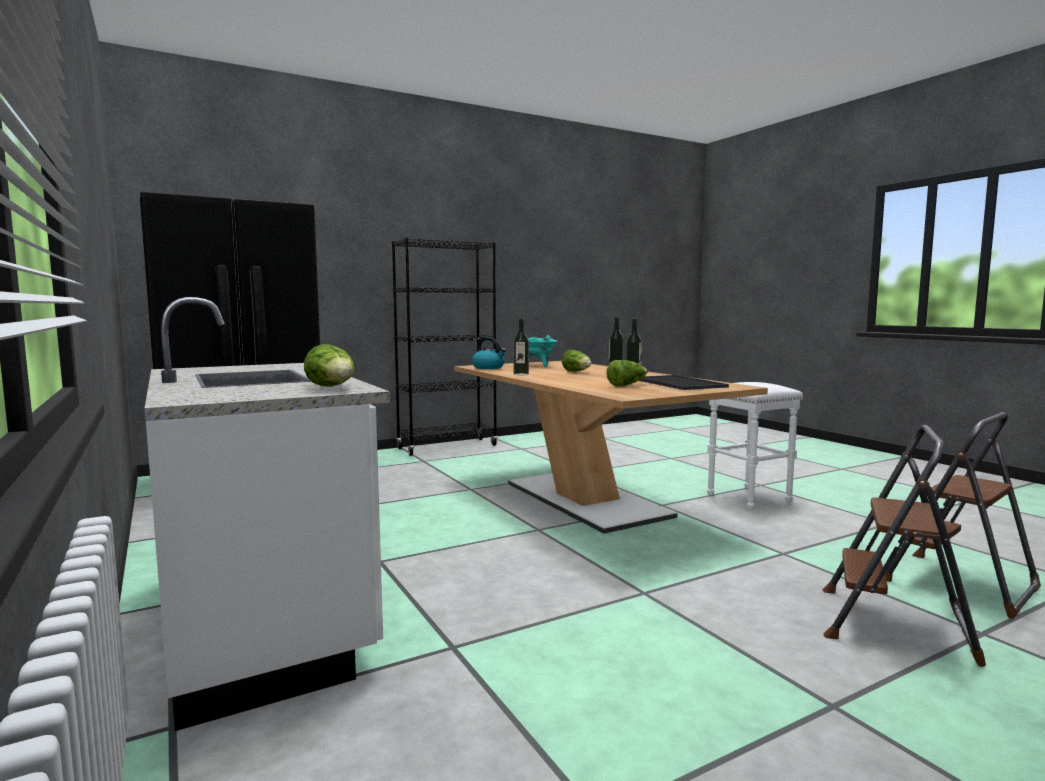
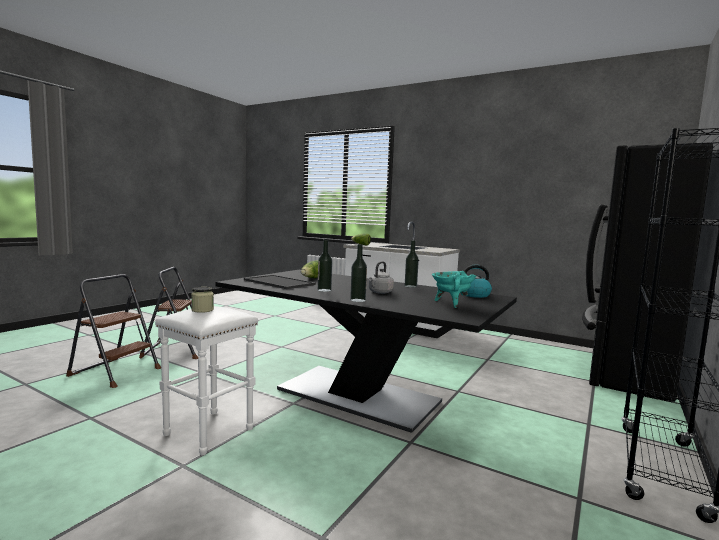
camera: 150 degrees right, 0 degrees up
beige dining table [454,361,768,533] -> black dining table [215,270,517,433]
lettuce [562,350,592,372] -> grey kettle [369,261,394,294]
none -> jar [191,287,214,313]

